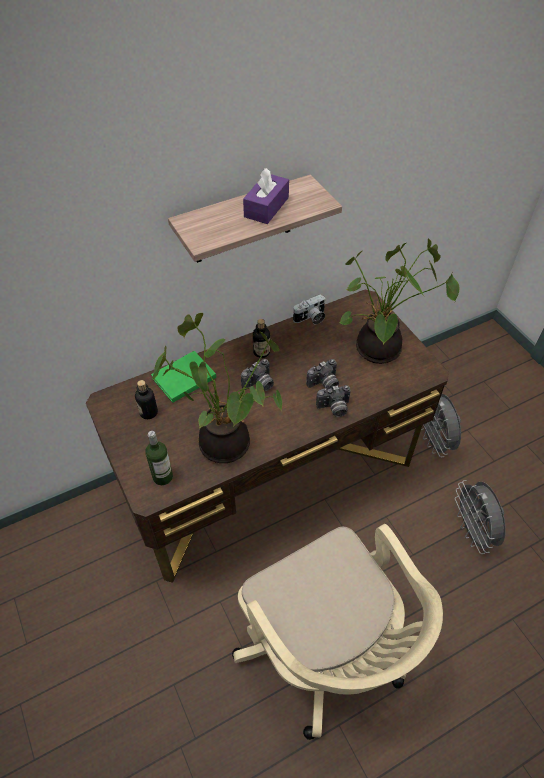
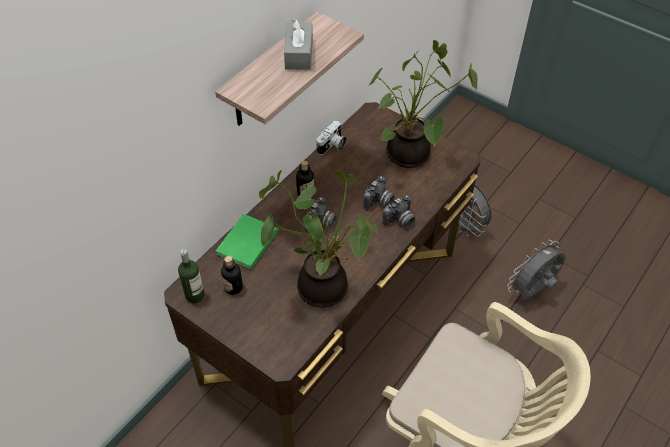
camera: 25 degrees left, 0 degrees up
bottle [145,431,173,485] -> bottle moved to [178,249,205,303]
purple tissue box [243,168,289,224] -> grey tissue box [284,19,313,70]
grey fan [455,480,506,554] -> grey fan turned 90 degrees clockwise [507,239,566,299]

